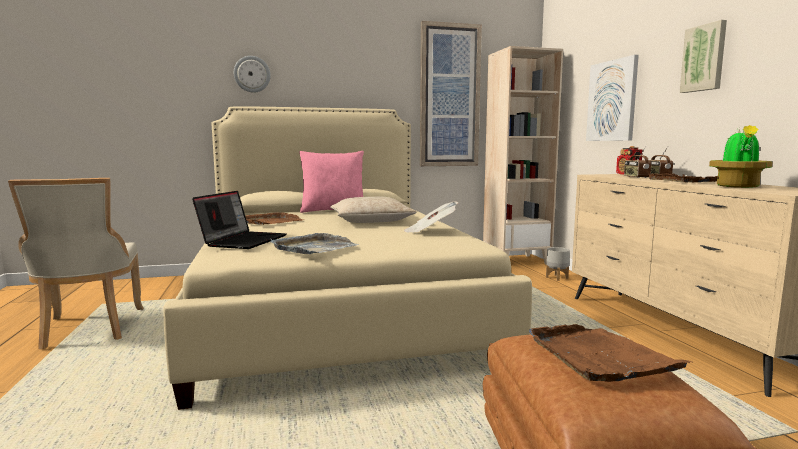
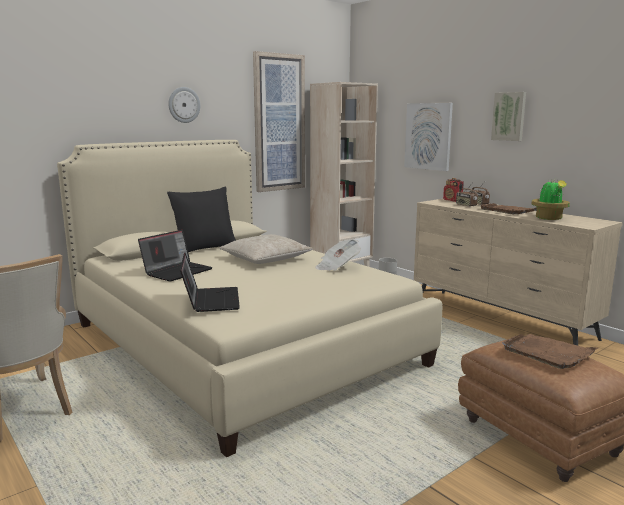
camera: 25 degrees left, 5 degrees up
wall clock [234,56,271,93] -> wall clock moved to [168,87,200,123]
brown tray [245,212,303,225] -> laptop [138,230,213,282]
grey tray [270,233,359,254] -> none
pink pillow [299,151,364,213] -> black pillow [167,187,236,252]

